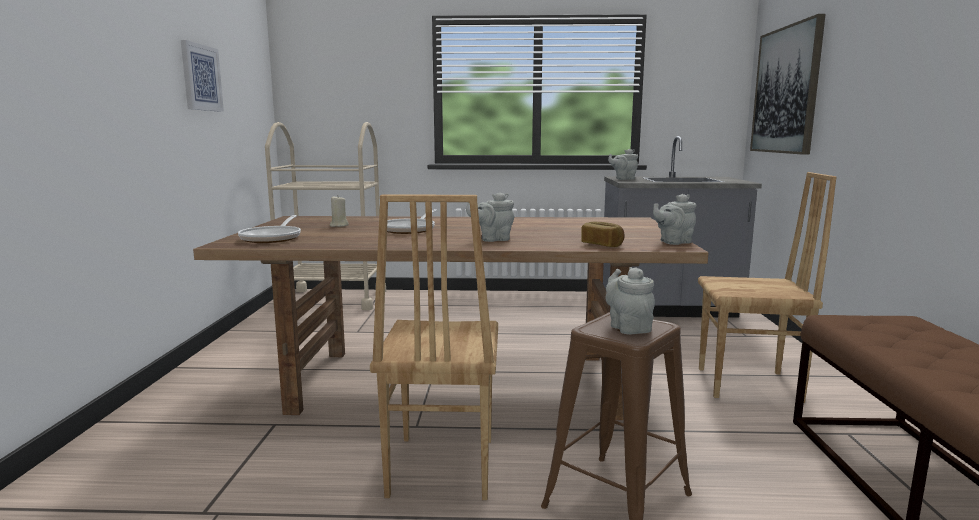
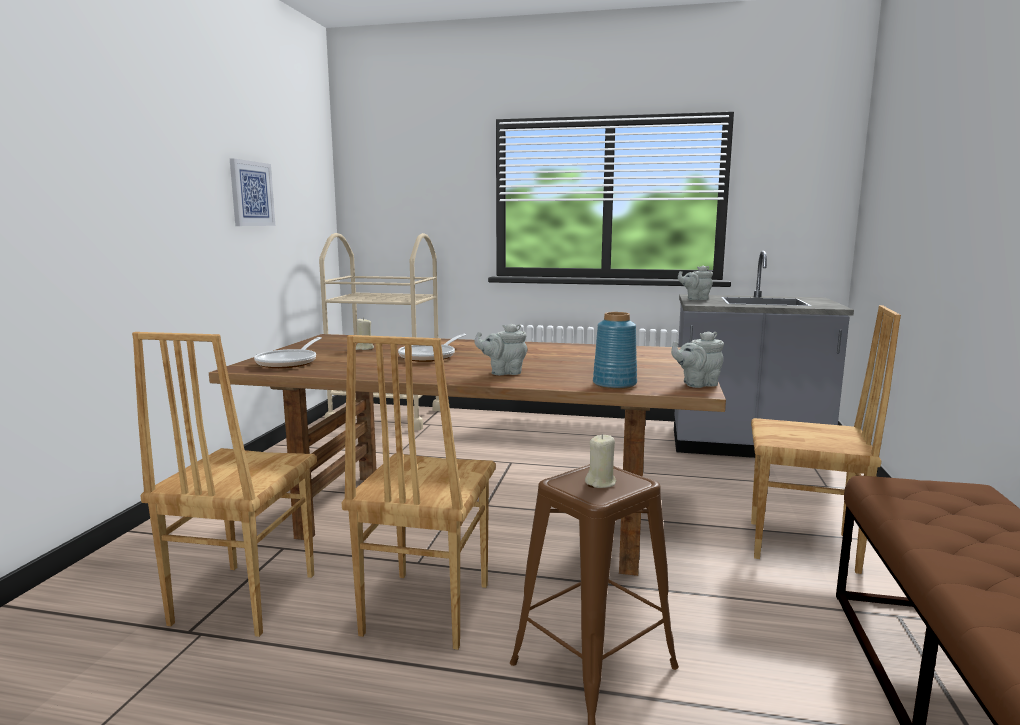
camera: 10 degrees right, 0 degrees up
bread [581,222,625,247] -> blue vase [593,312,637,389]
grey teapot [606,267,655,334] -> beige candle [585,434,616,488]
picture [750,14,826,155] -> none
none -> brown chair [132,332,317,637]

